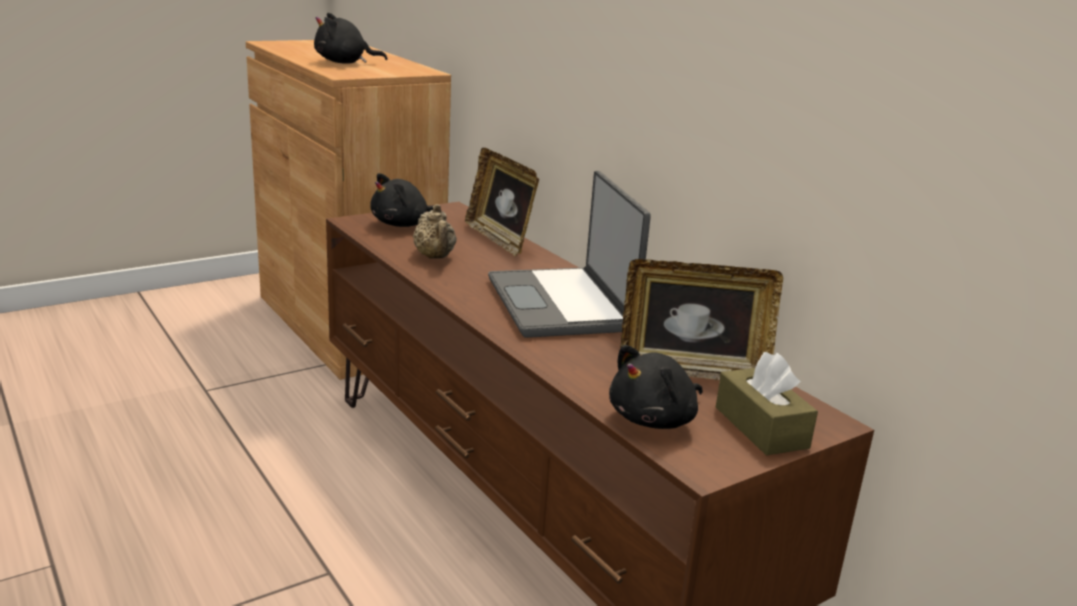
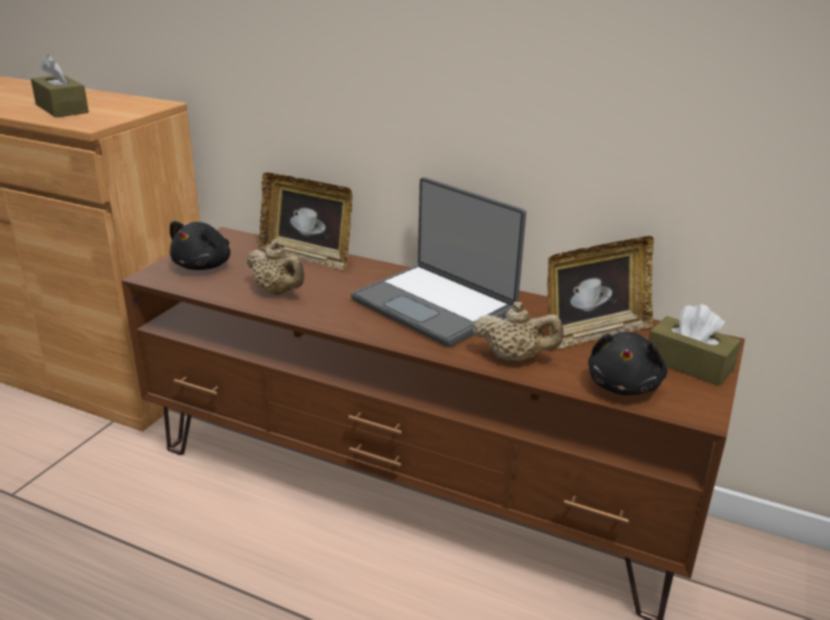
camera: 30 degrees left, 5 degrees up
black plush toy [314,13,387,64] -> brown tissue box [31,55,89,118]
none -> beige teapot [473,302,564,362]

